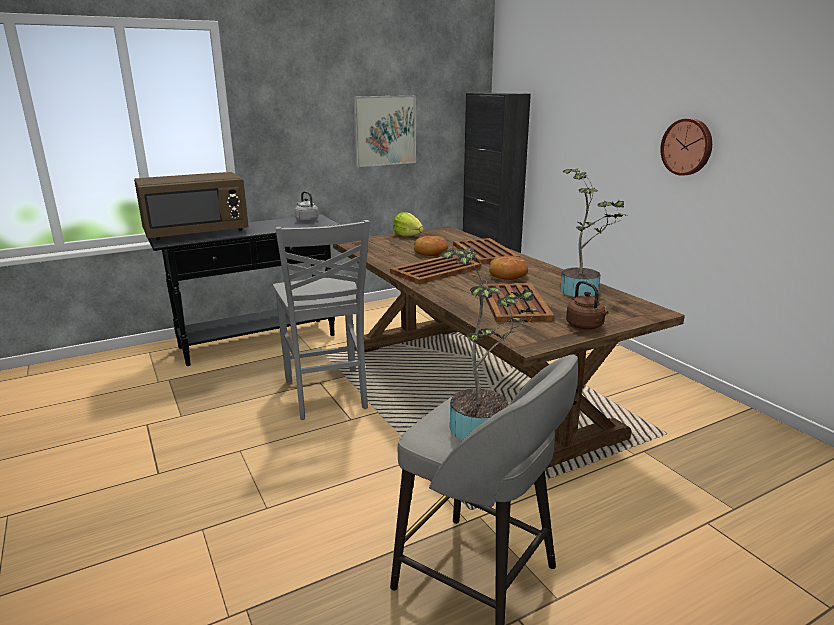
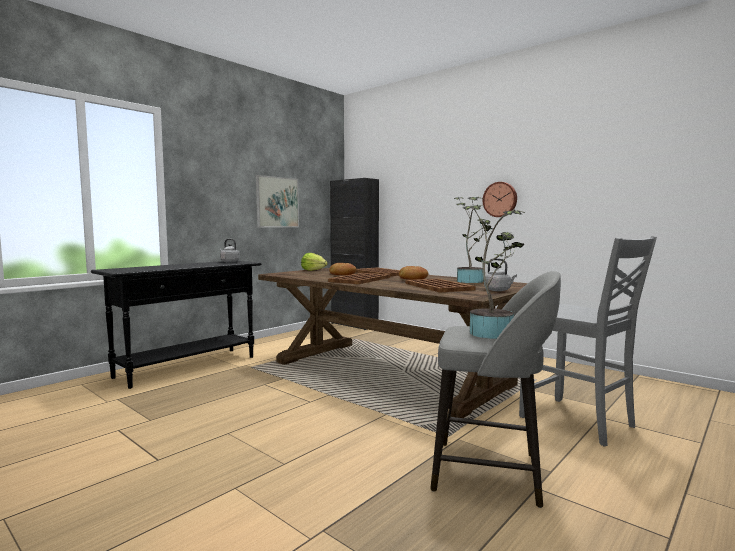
camera: 20 degrees left, 15 degrees down
brown microwave [134,172,249,240] -> none
grey chair [273,220,370,420] -> grey chair moved to [519,236,657,446]
brown kettle [566,281,609,329] -> grey kettle [484,258,517,291]

